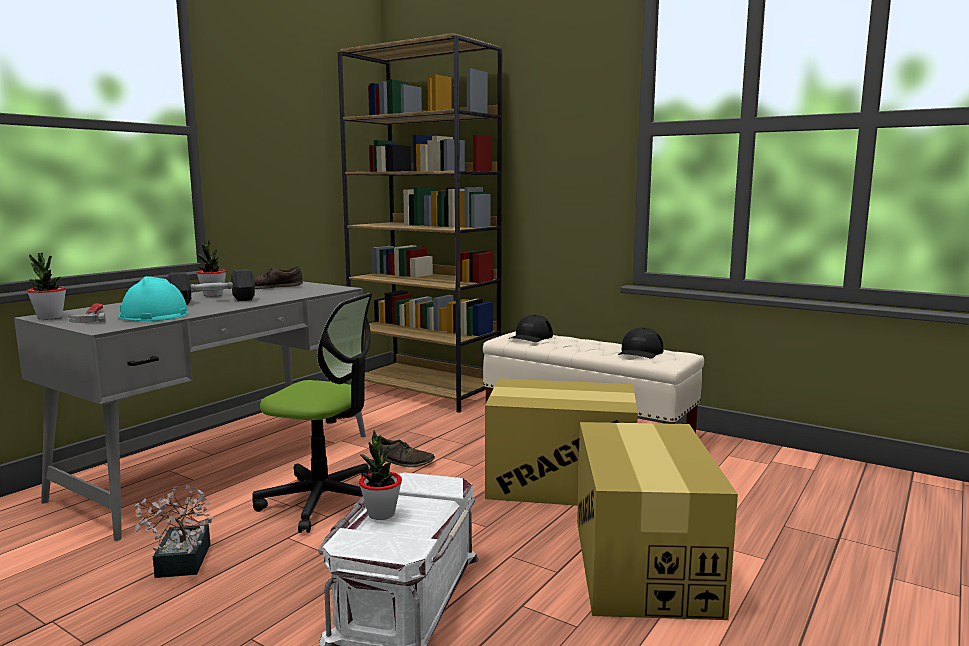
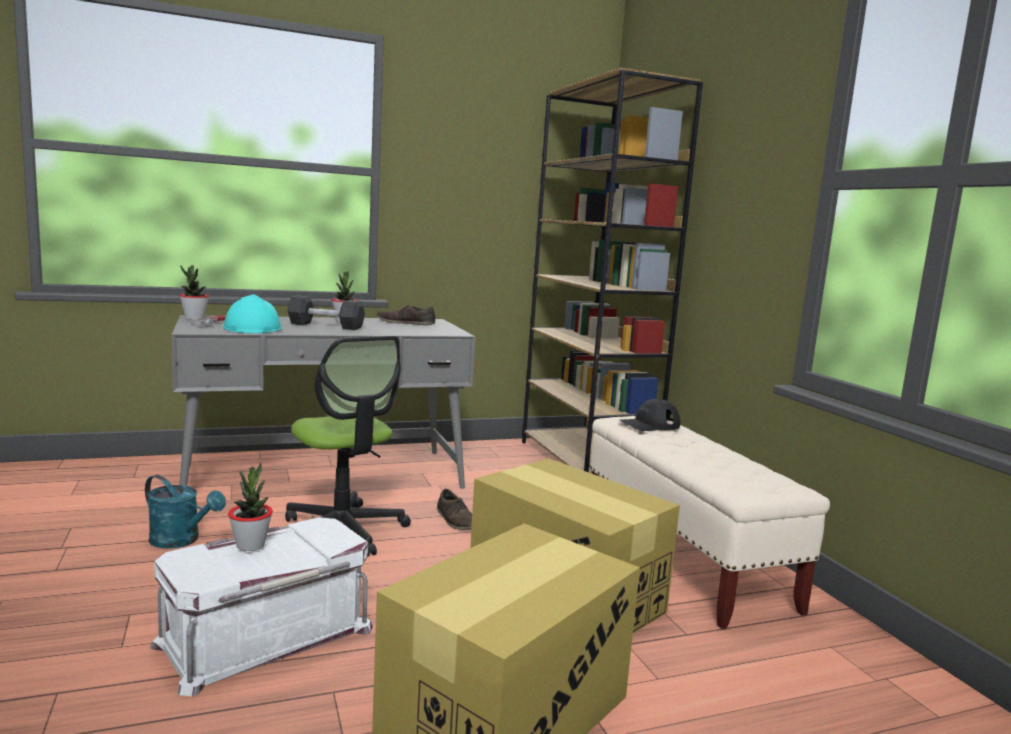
camera: 35 degrees right, 0 degrees up
potted plant [133,484,213,578] -> turquoise watering can [145,475,226,549]
black cap [618,327,664,359] -> none

